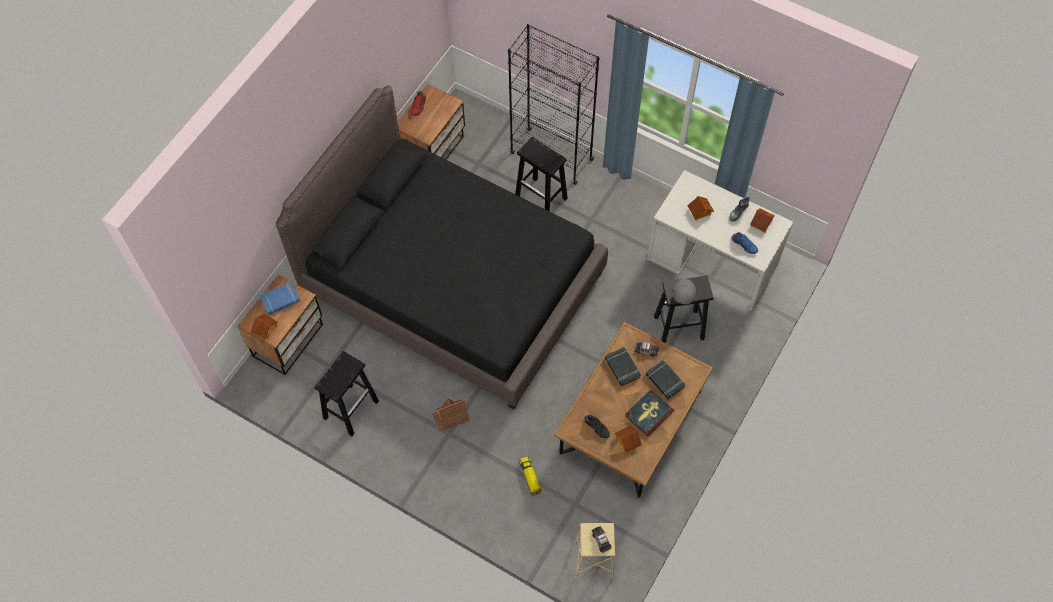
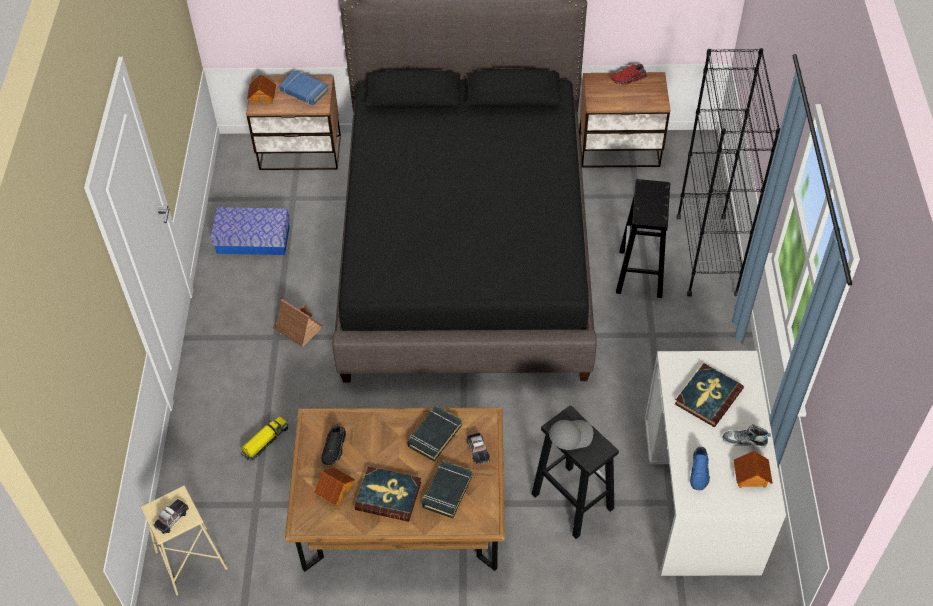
camera: 60 degrees right, 10 degrees down
black stool [315,351,379,436] -> storage box [210,207,290,255]
toy house [687,196,714,220] -> book [675,364,744,427]

